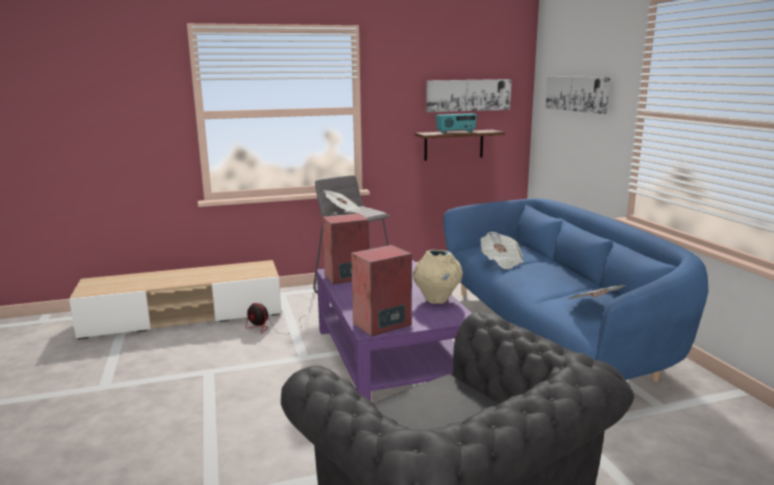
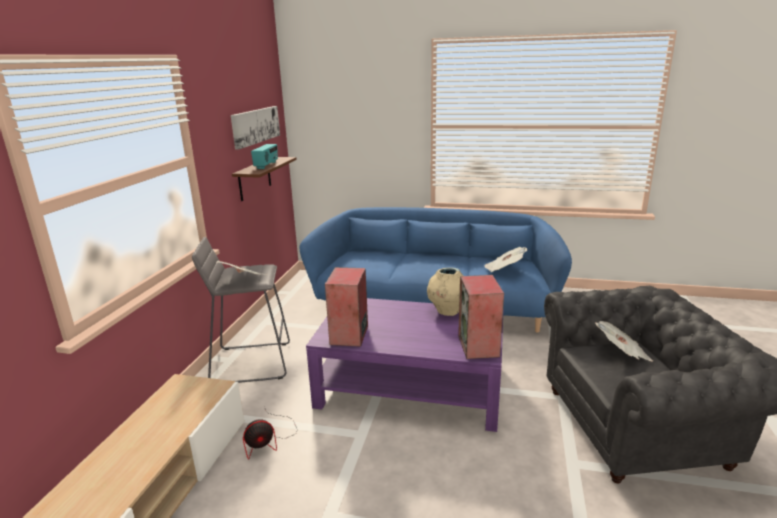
camera: 60 degrees left, 5 degrees up
newspaper [480,232,524,269] -> newspaper moved to [595,321,653,362]
picture [546,76,610,114] -> none

